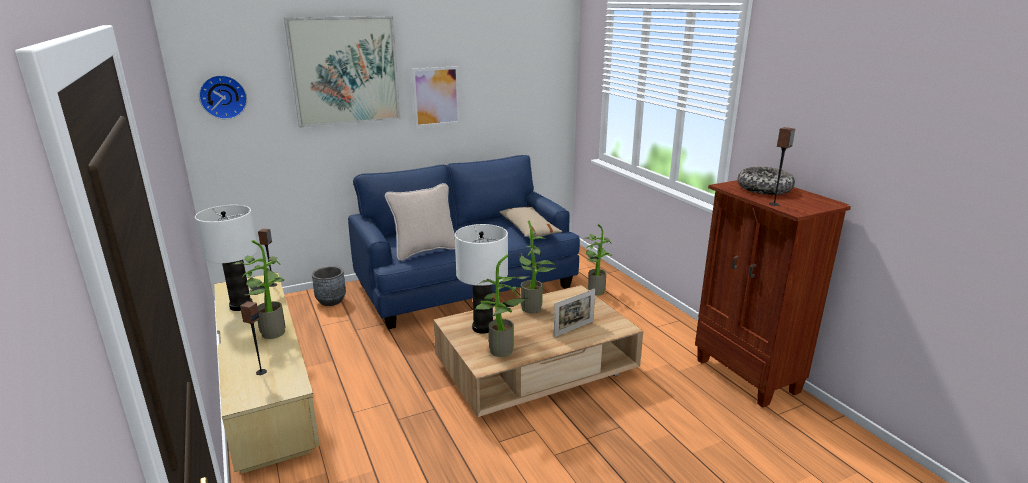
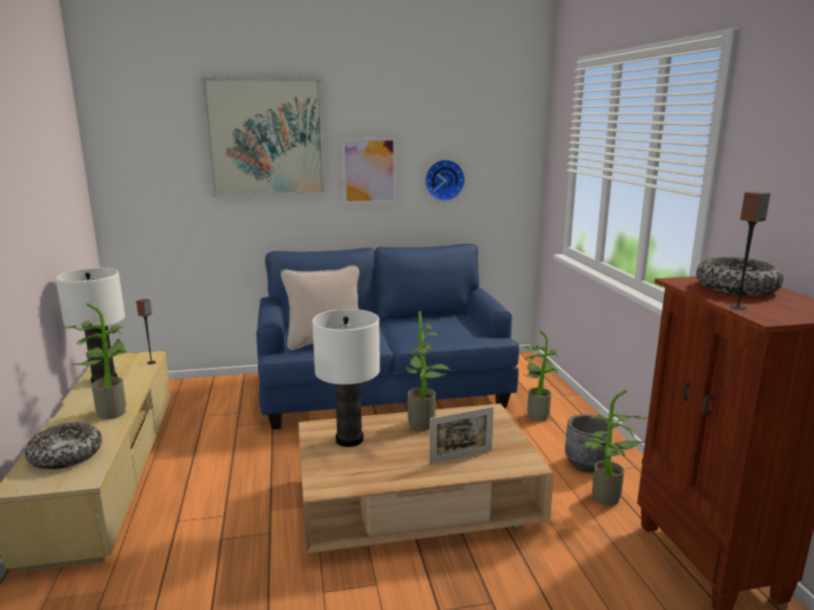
camera: 15 degrees right, 5 degrees down
wall clock [199,75,247,119] -> wall clock moved to [425,159,465,201]
speaker [240,301,267,375] -> bowl [25,422,102,469]
grey planter [312,266,346,306] -> grey planter moved to [565,414,613,473]
potted plant [476,255,529,357] -> potted plant moved to [584,389,648,506]
beige pillow [500,207,562,237] -> none

